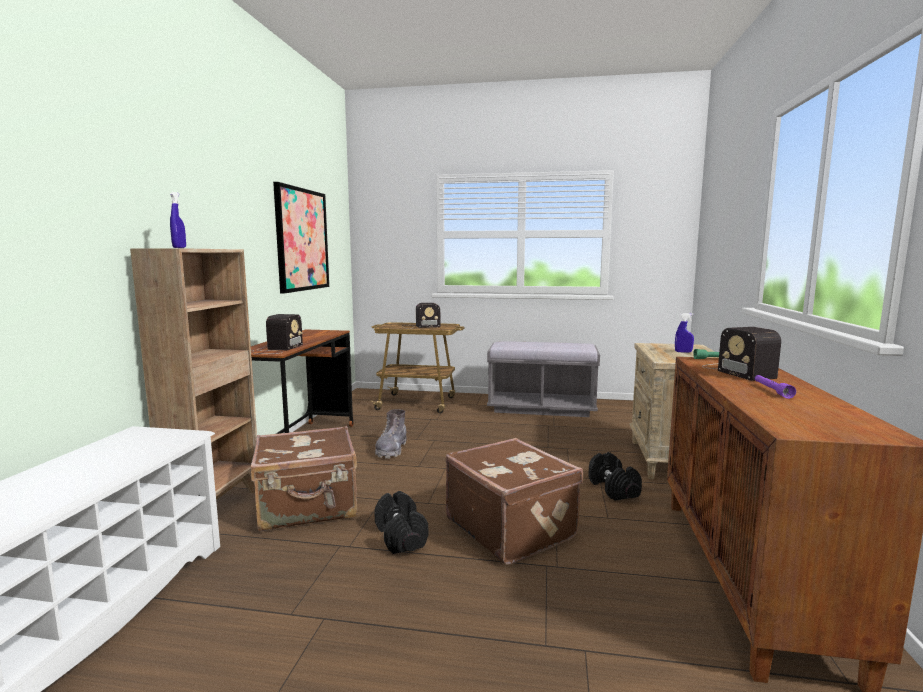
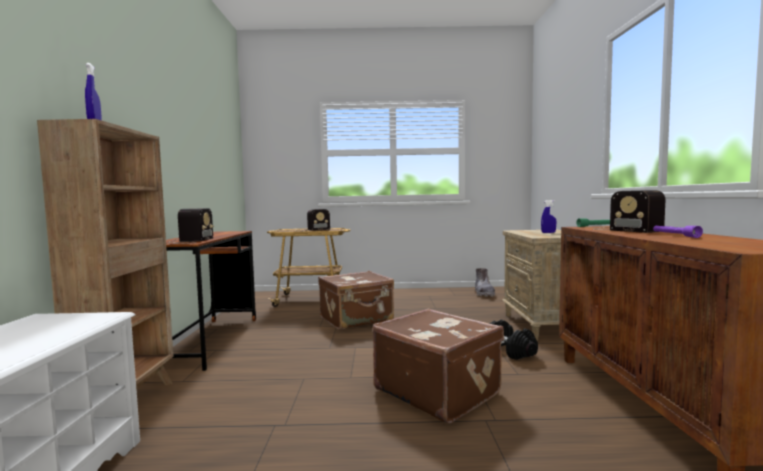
camera: 10 degrees left, 5 degrees down
brown suitcase [251,426,357,531] -> brown suitcase moved to [318,271,394,330]
picture [273,182,329,293] -> none
black dumbbell [374,491,428,554] -> none
grey boot [375,409,407,459] -> grey boot moved to [475,268,495,297]
grey bench [487,341,600,417] -> none

